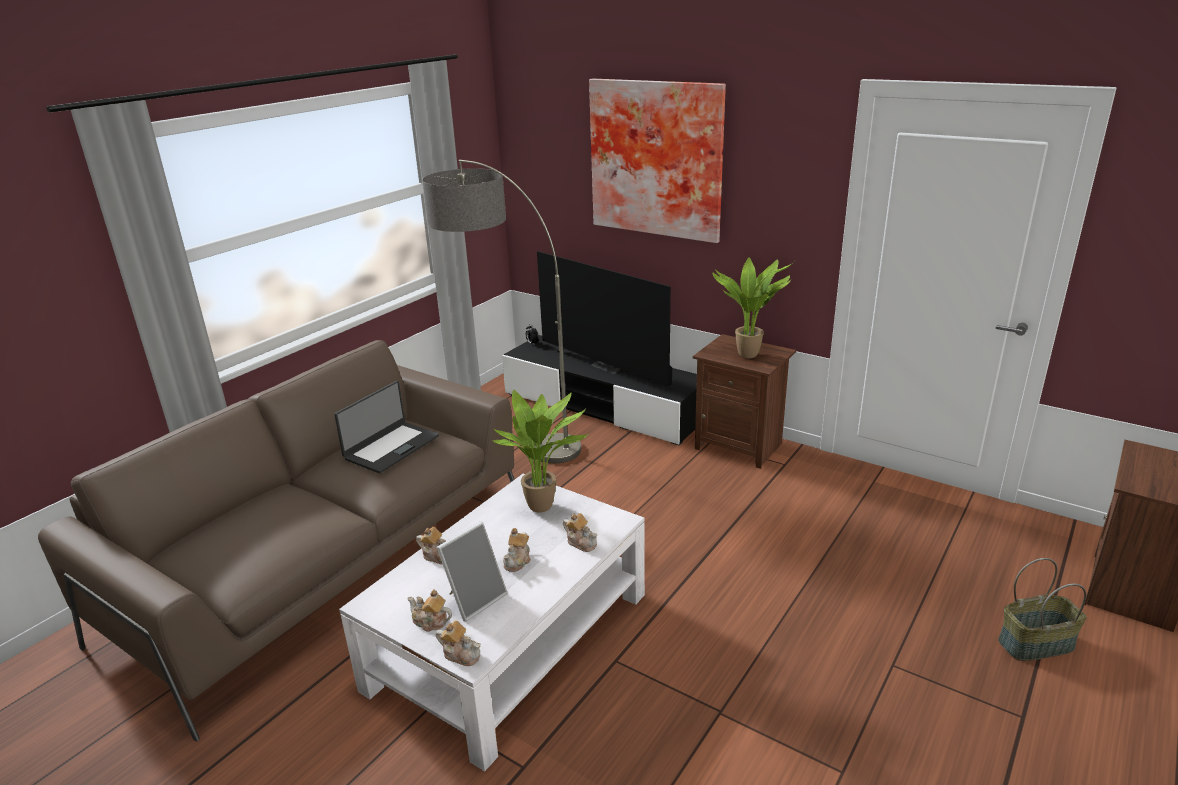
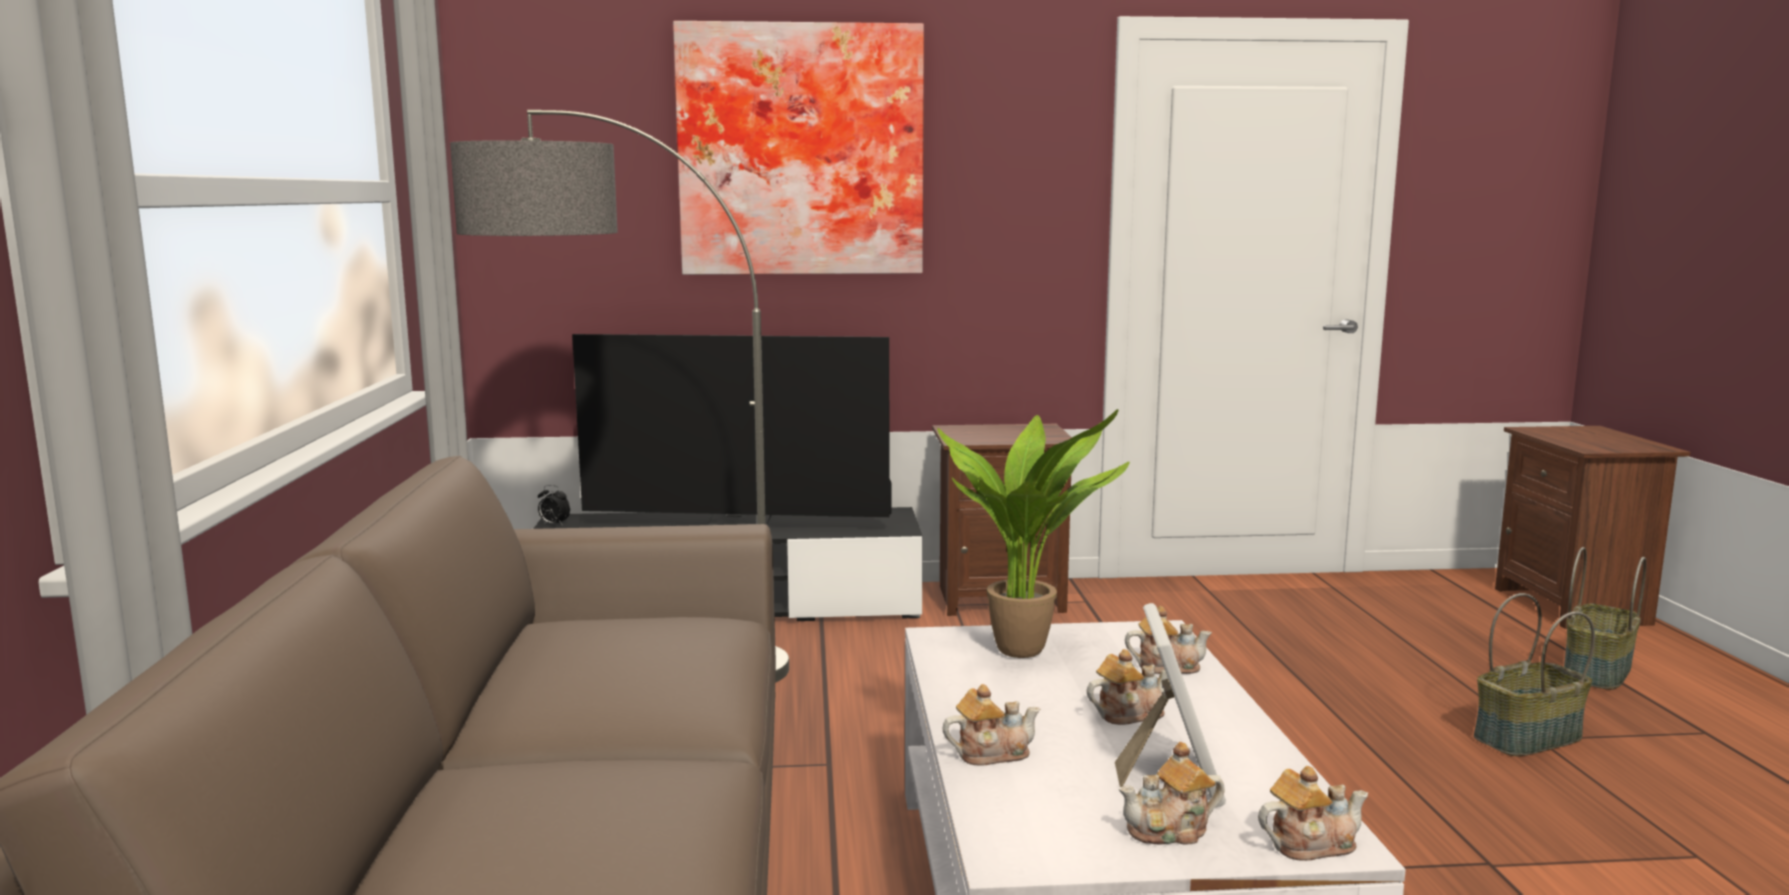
camera: 40 degrees left, 15 degrees down
laptop [334,381,439,473] -> none
teapot [503,528,531,572] -> teapot turned 90 degrees counterclockwise [1087,649,1168,725]
potted plant [712,257,794,358] -> none
none -> basket [1474,593,1595,756]

